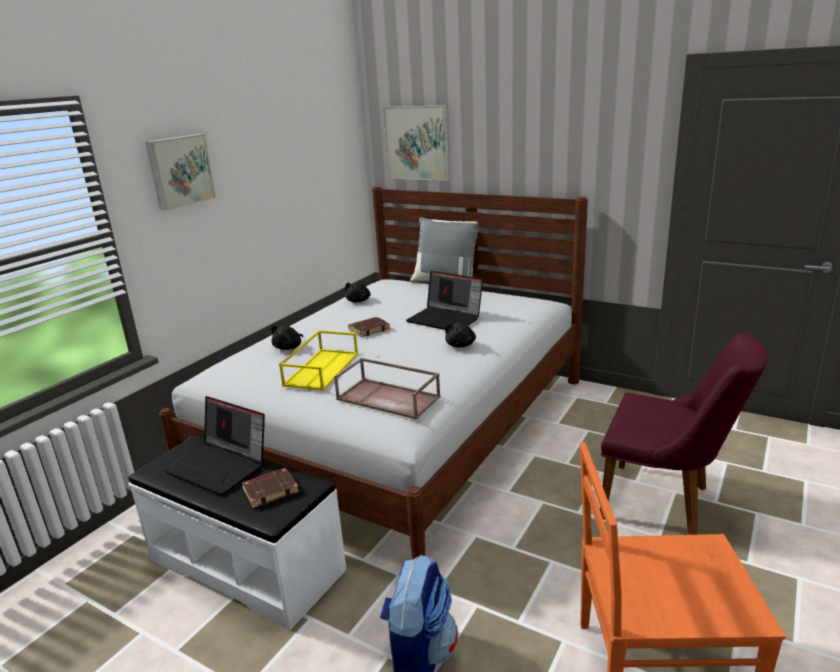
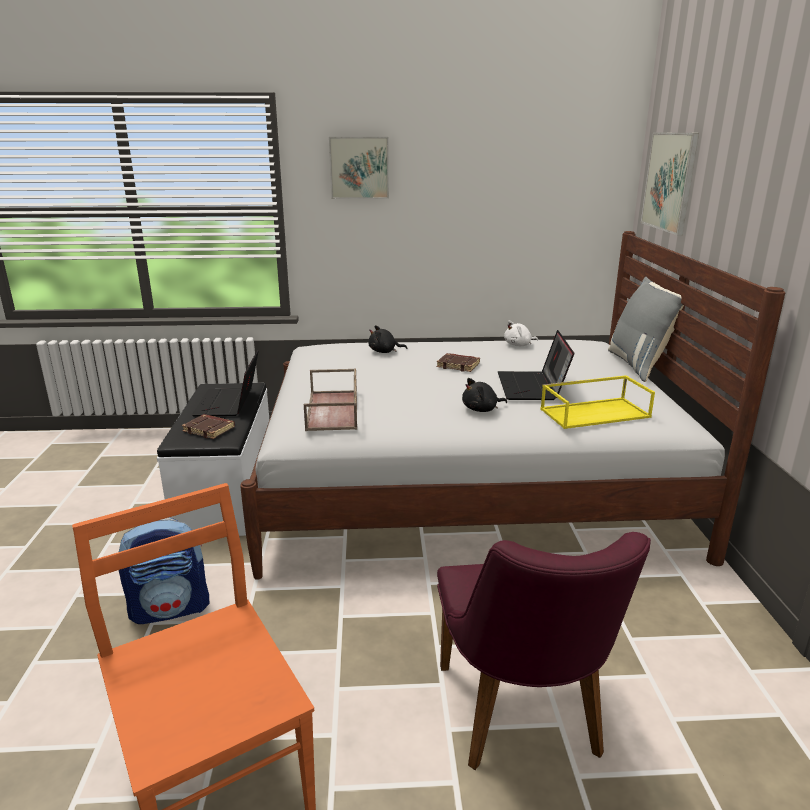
camera: 55 degrees right, 0 degrees up
yellow tray [279,330,358,391] -> yellow tray moved to [540,375,655,429]
black plush toy [345,282,371,302] -> white plush toy [504,321,538,346]

